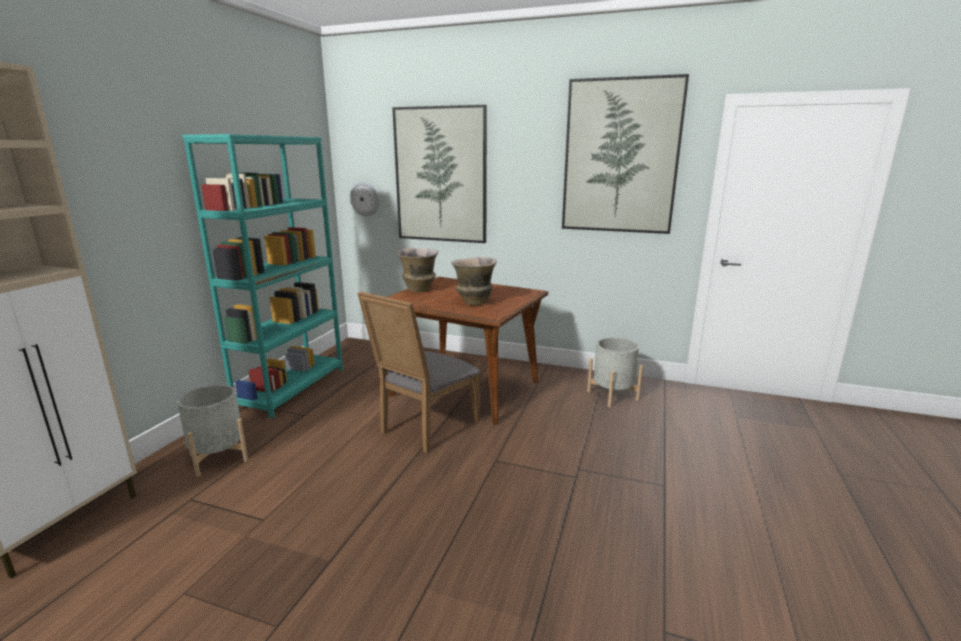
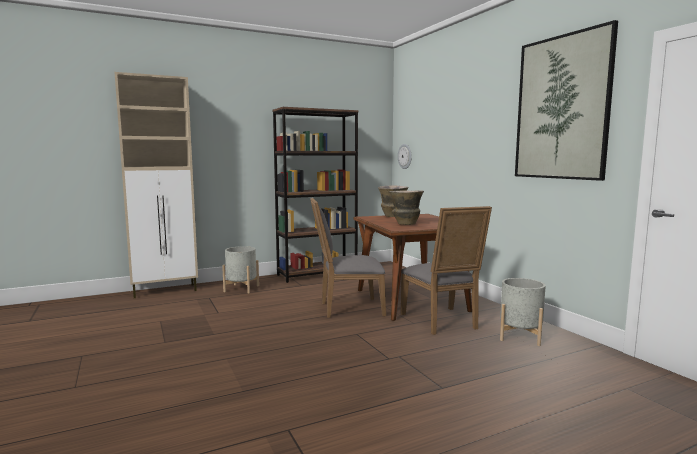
camera: 45 degrees right, 10 degrees down
turquoise bookcase [182,134,343,418] -> brown bookcase [272,107,359,283]
picture [392,105,487,243] -> none
none -> grey chair [401,206,492,335]

